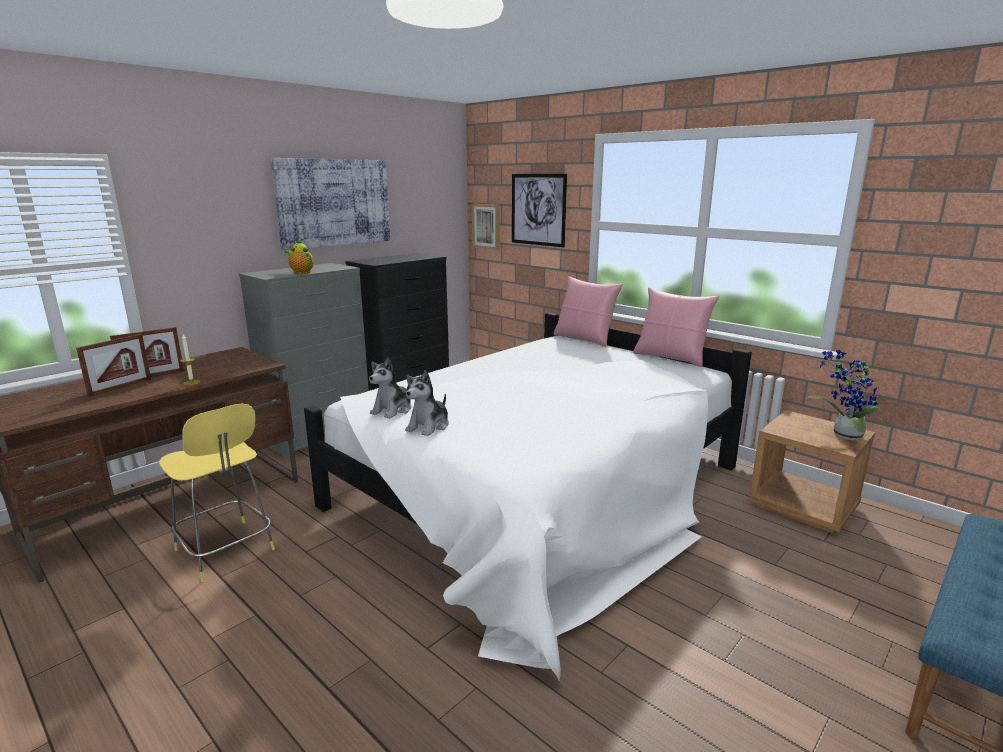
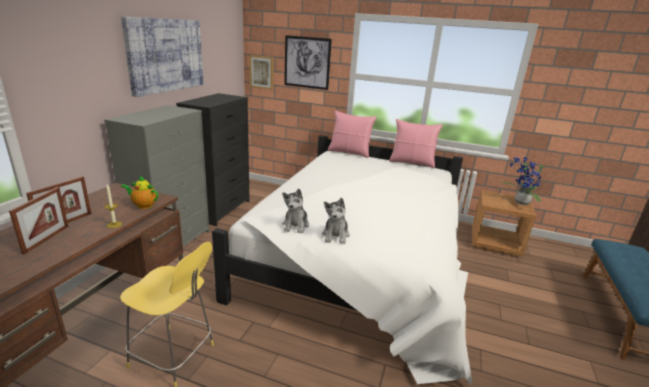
camera: 25 degrees left, 5 degrees up
teapot [284,238,314,274] -> teapot moved to [121,175,158,209]

